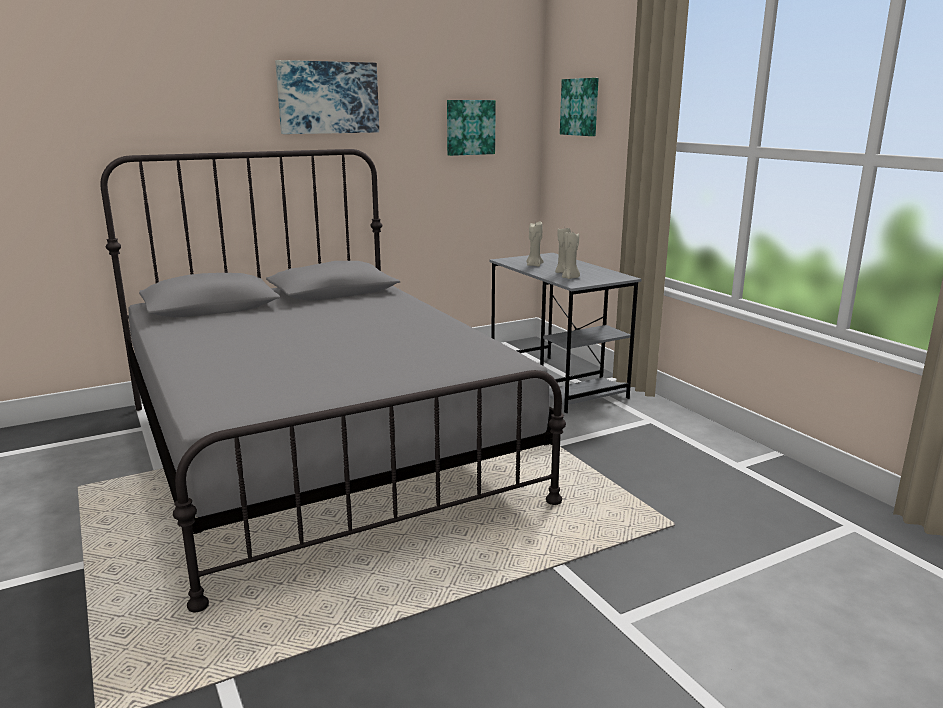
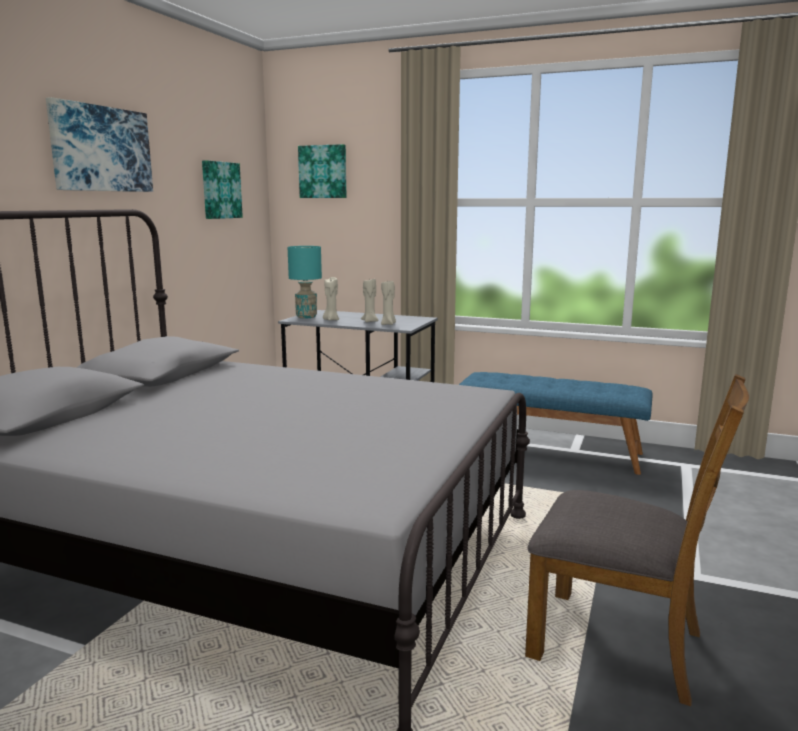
camera: 40 degrees left, 5 degrees down
none -> turquoise table lamp [288,246,322,318]
none -> blue bench [459,372,653,475]
none -> brown chair [525,374,749,706]

